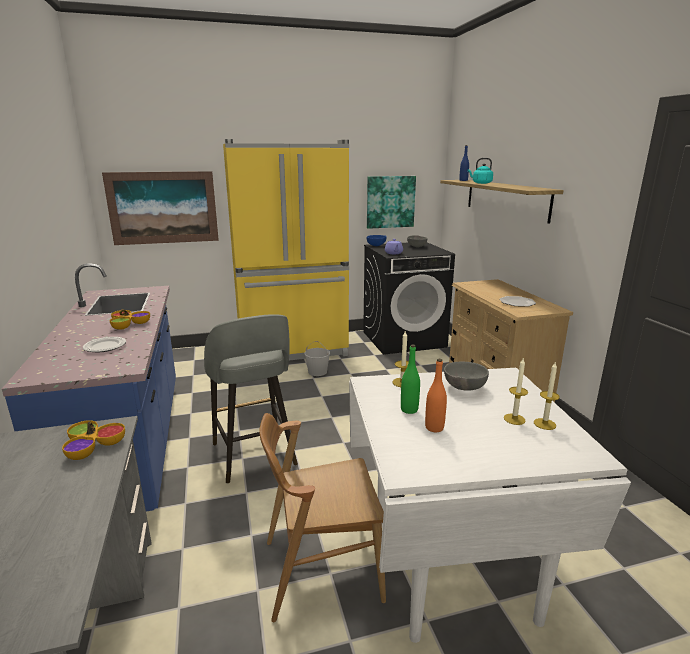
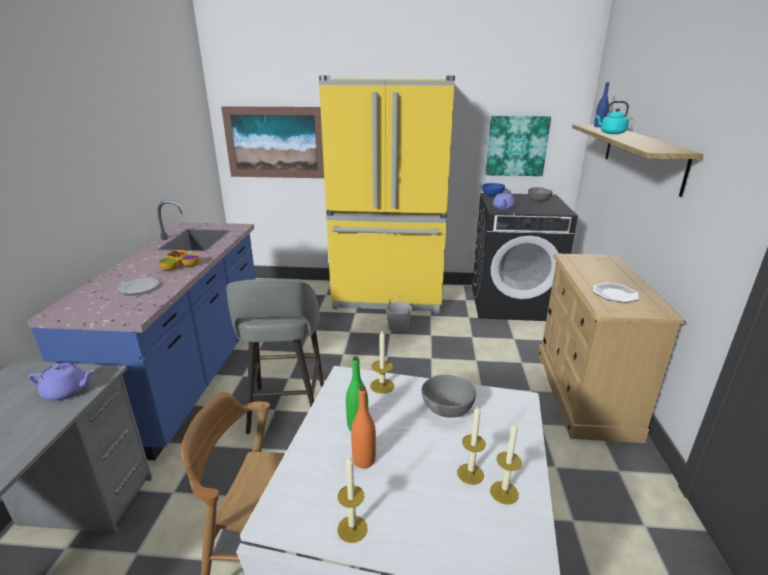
camera: 20 degrees right, 5 degrees up
bowl [62,420,125,460] -> purple teapot [28,363,94,401]
none -> candle [337,455,368,543]

